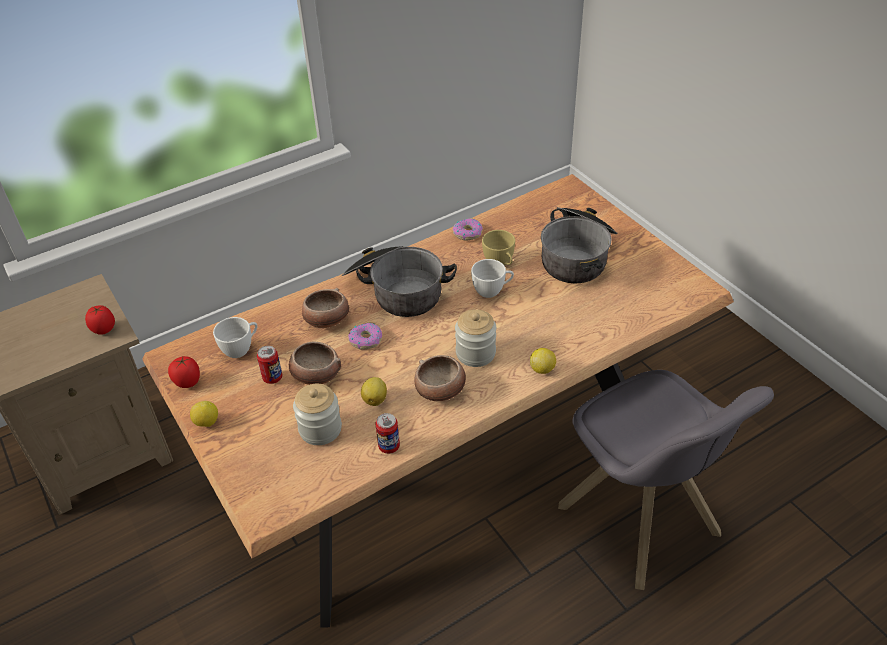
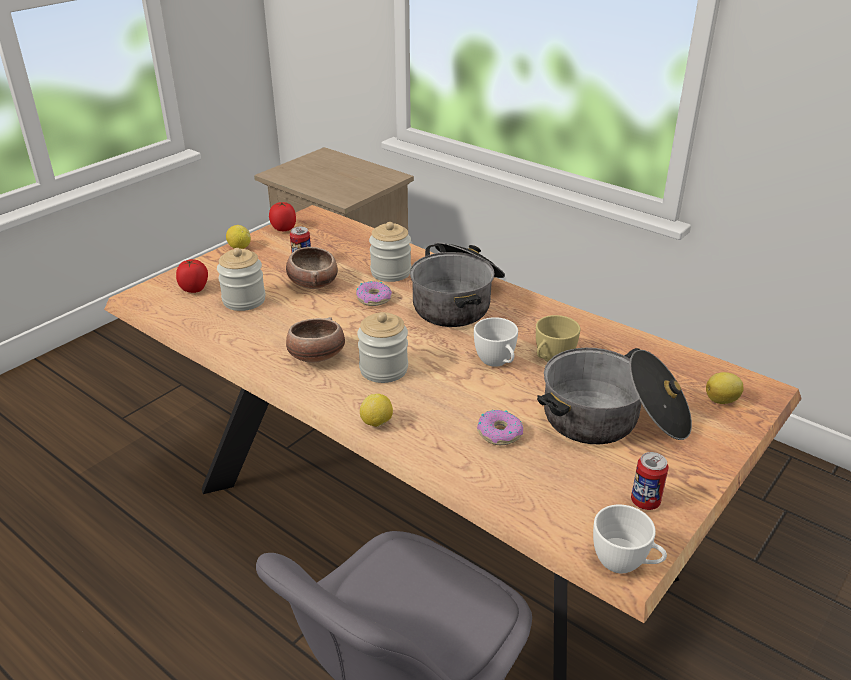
camera: 70 degrees right, 10 degrees down
tomato [85,305,115,335] -> tomato moved to [176,259,208,293]
white cup [213,317,257,358] -> white cup moved to [593,504,667,573]
bowl [302,288,349,328] -> jar [369,222,411,282]
lemon [361,377,387,406] -> lemon moved to [706,372,743,404]
can [375,413,400,454] -> can moved to [631,452,669,510]
donut [453,218,483,241] -> donut moved to [477,410,523,445]

